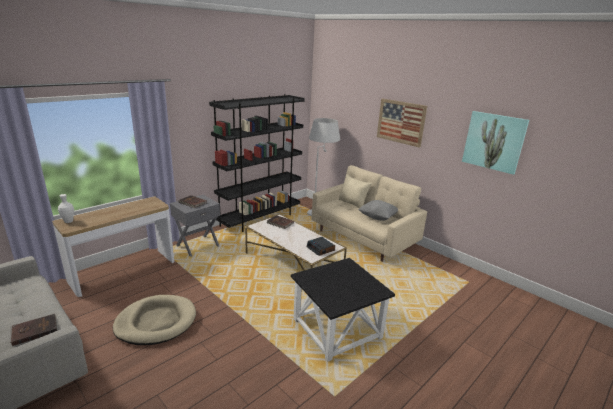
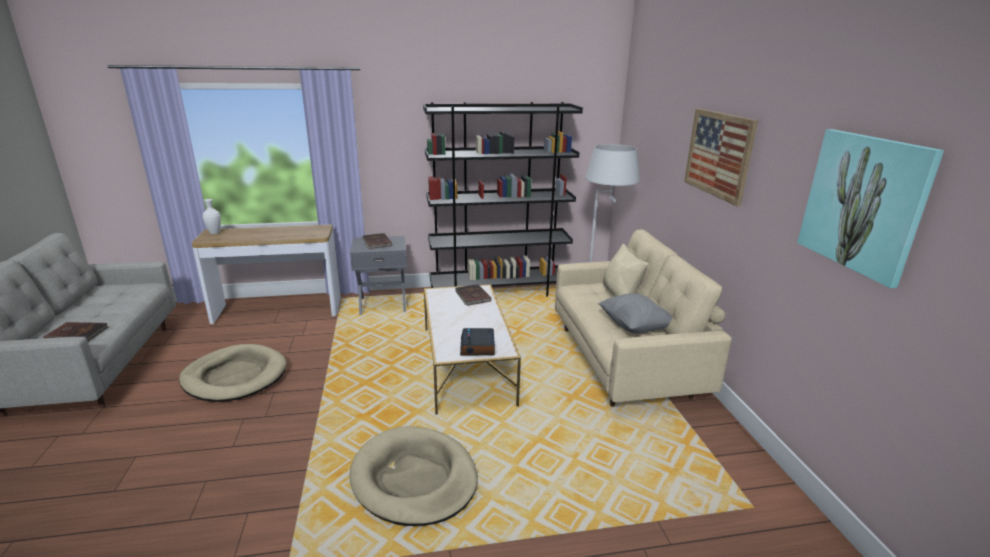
camera: 35 degrees right, 0 degrees up
black side table [291,258,395,362] -> beige dog bed [349,426,478,526]

